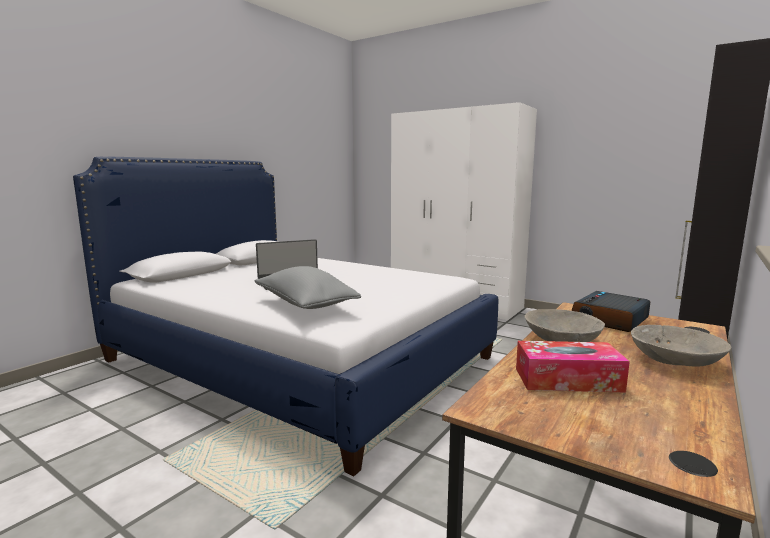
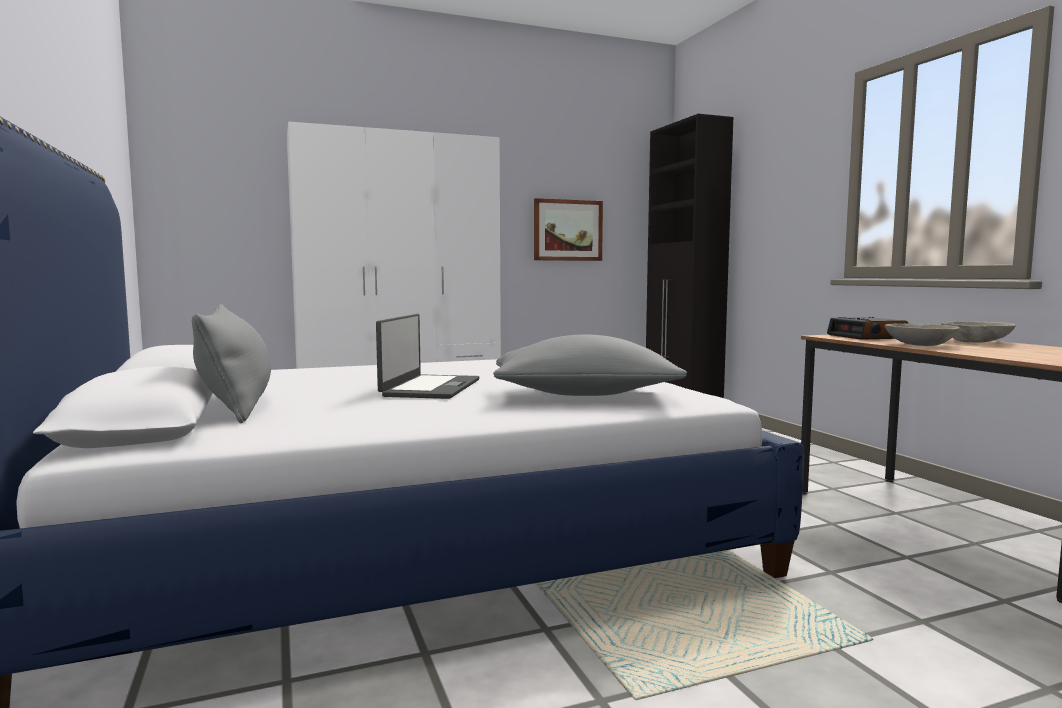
camera: 55 degrees left, 5 degrees down
tissue box [516,341,630,393] -> none
none -> grey pillow [192,304,271,423]
none -> picture [534,198,603,261]

